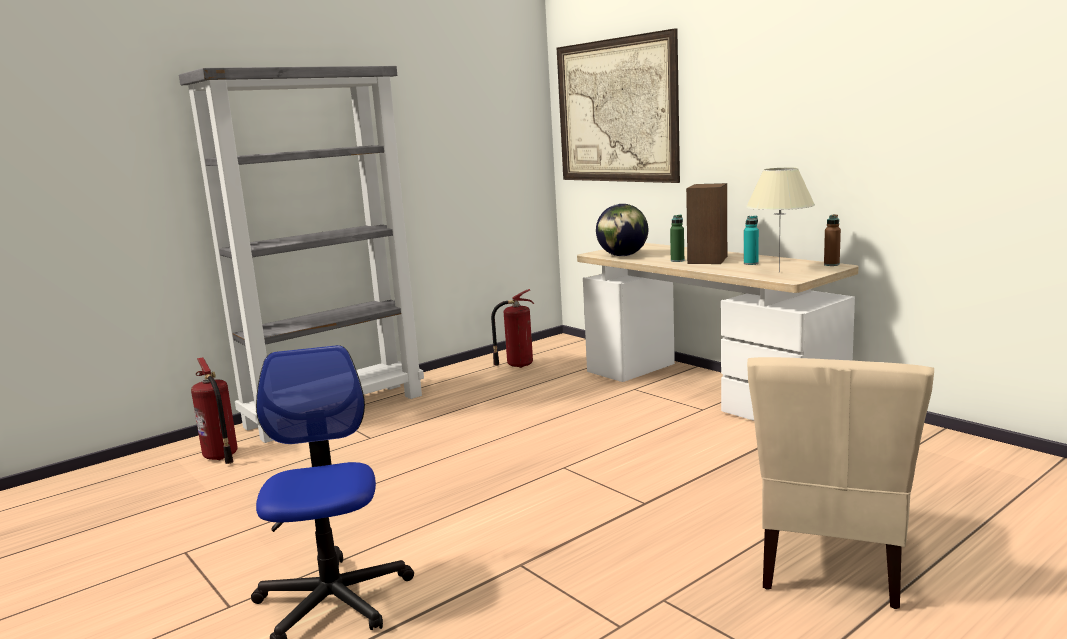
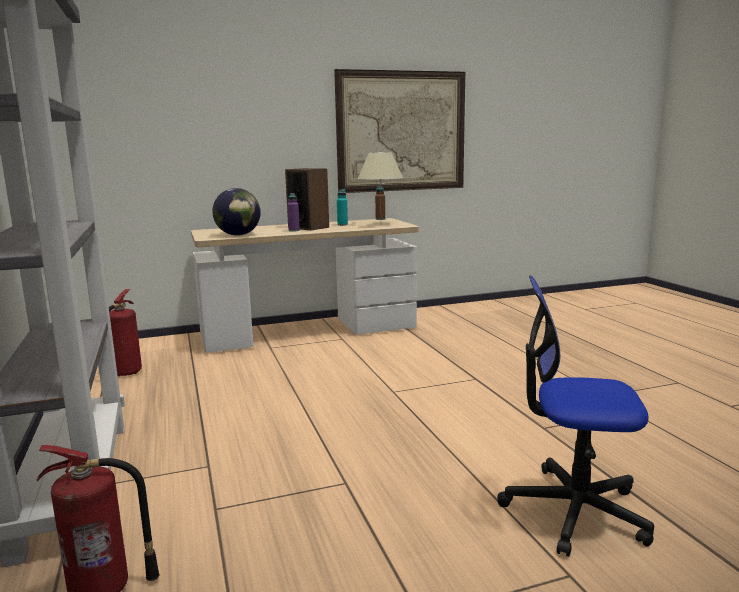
camera: 70 degrees left, 0 degrees up
picture [557,28,680,183] -> picture moved to [334,69,465,193]
green bottle [670,215,684,262] -> purple bottle [287,193,300,232]
beige chair [747,357,934,609] -> none

